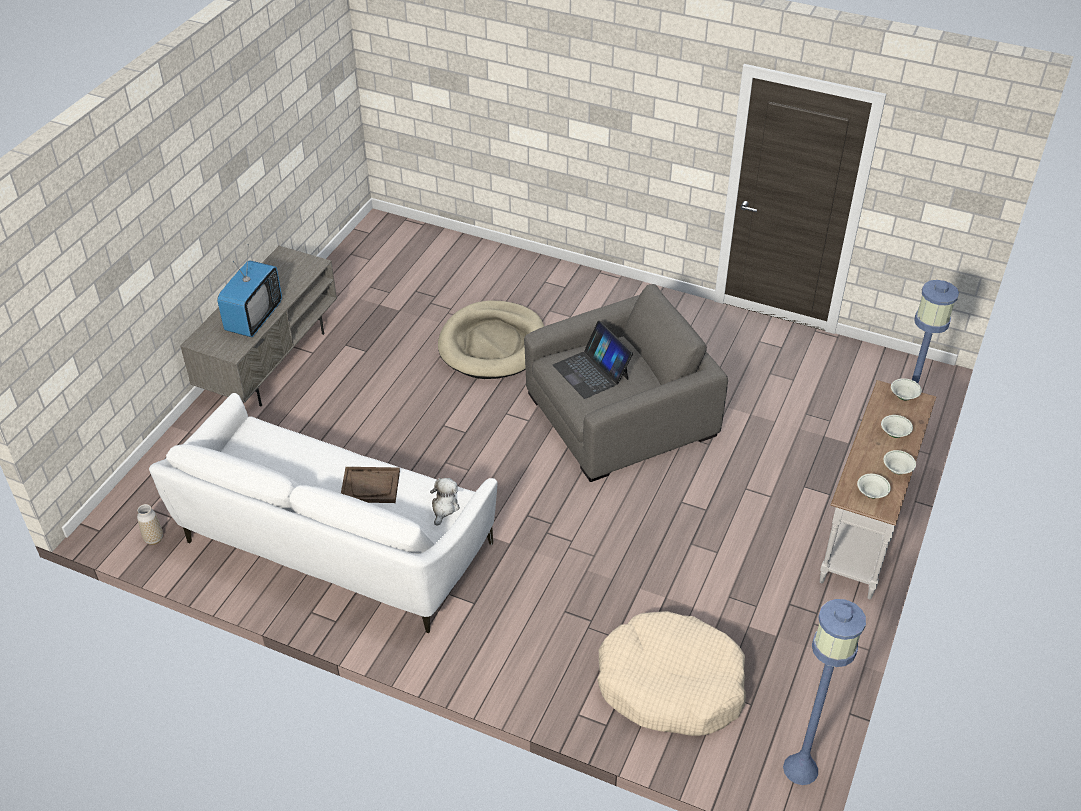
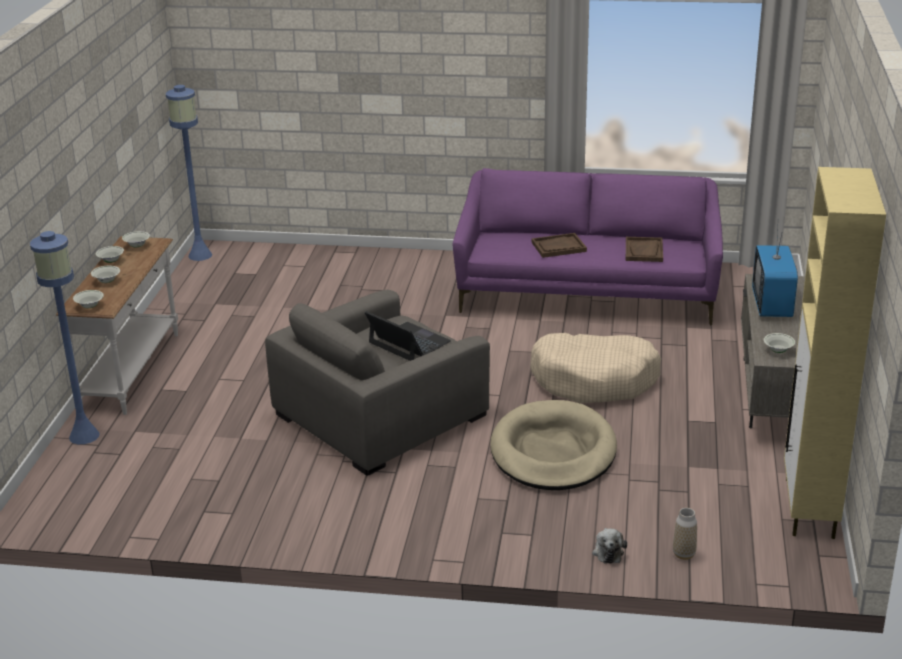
camera: 165 degrees right, 15 degrees down
vase [137,504,163,545] -> vase moved to [673,508,697,560]
white sofa [149,393,498,633] -> purple sofa [453,168,723,325]
plush toy [430,478,460,526] -> plush toy moved to [592,528,627,564]
beige dog bed [597,611,746,736] -> beige dog bed moved to [530,333,661,403]
none -> brown tray [626,237,663,262]
none -> white bowl [764,333,795,353]
none -> beige cabinet [784,167,886,539]

